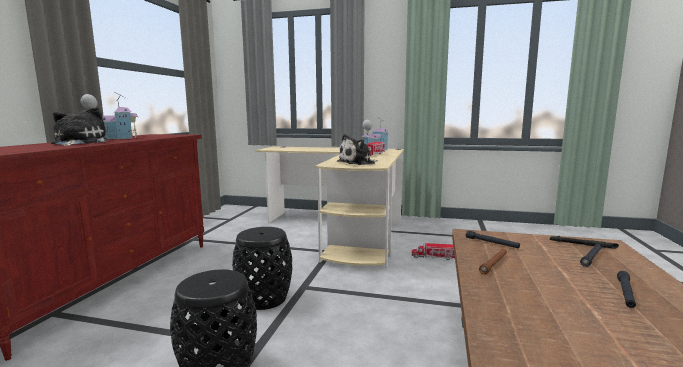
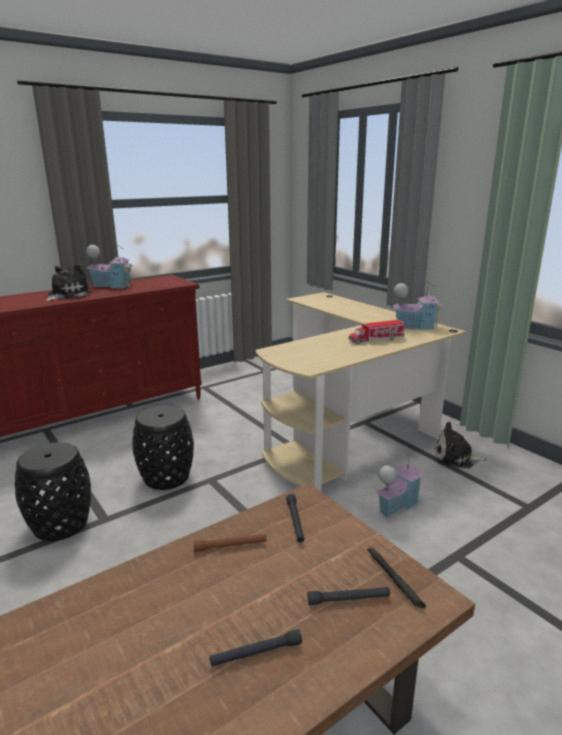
camera: 40 degrees right, 10 degrees up
plush toy [337,134,377,165] -> plush toy moved to [435,422,486,469]
toy truck [412,243,455,260] -> toy house [375,454,423,518]

